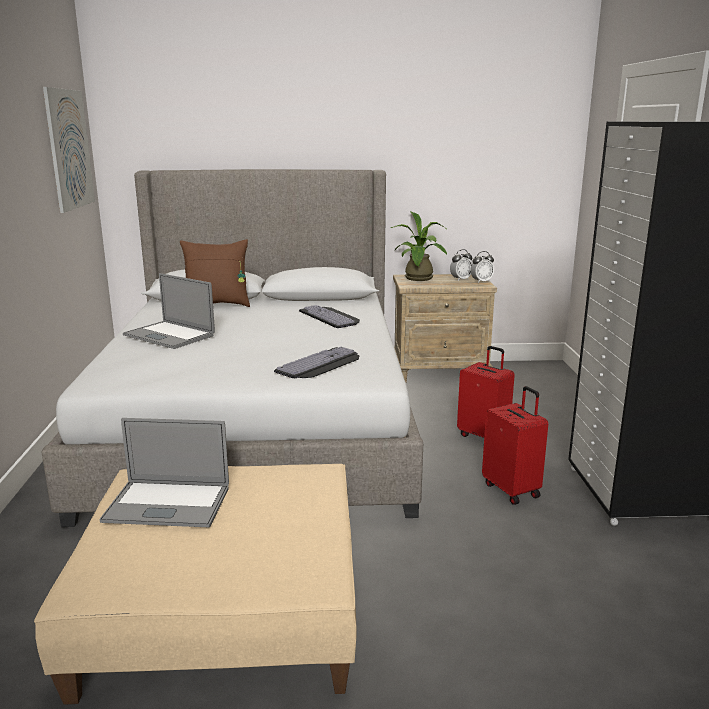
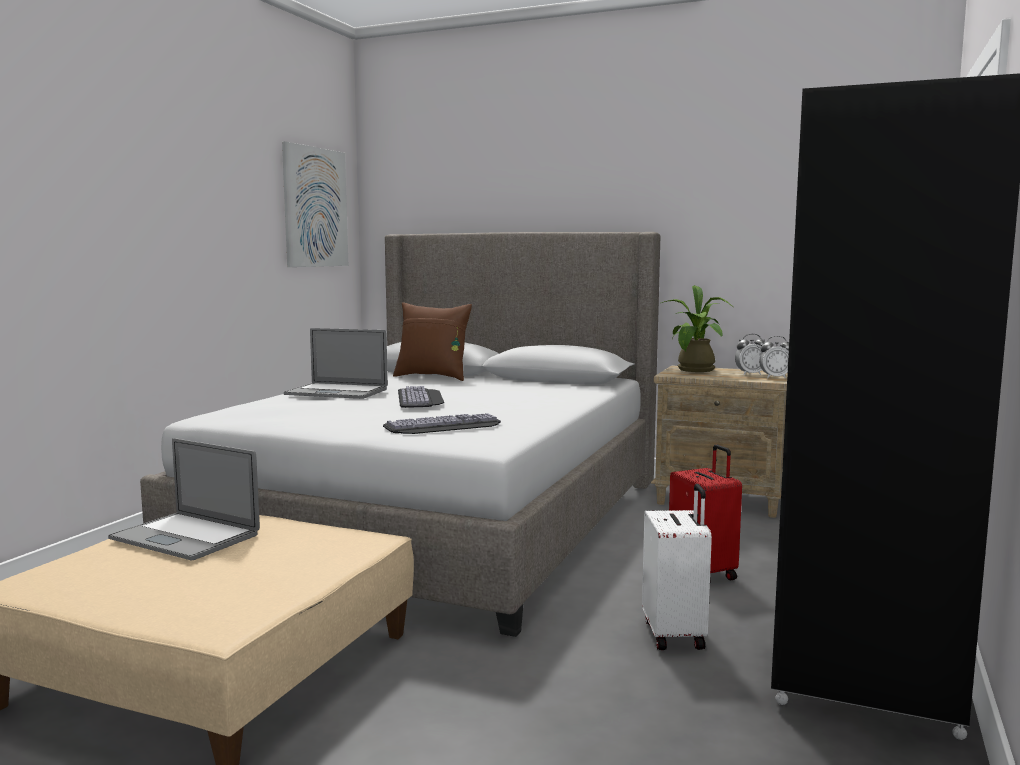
camera: 25 degrees right, 10 degrees down
laptop [123,273,215,349] -> laptop turned 45 degrees counterclockwise [284,328,388,399]
keyboard [299,305,360,328] -> keyboard moved to [398,386,444,408]
red suitcase [482,386,548,505] -> white suitcase [642,484,712,650]

